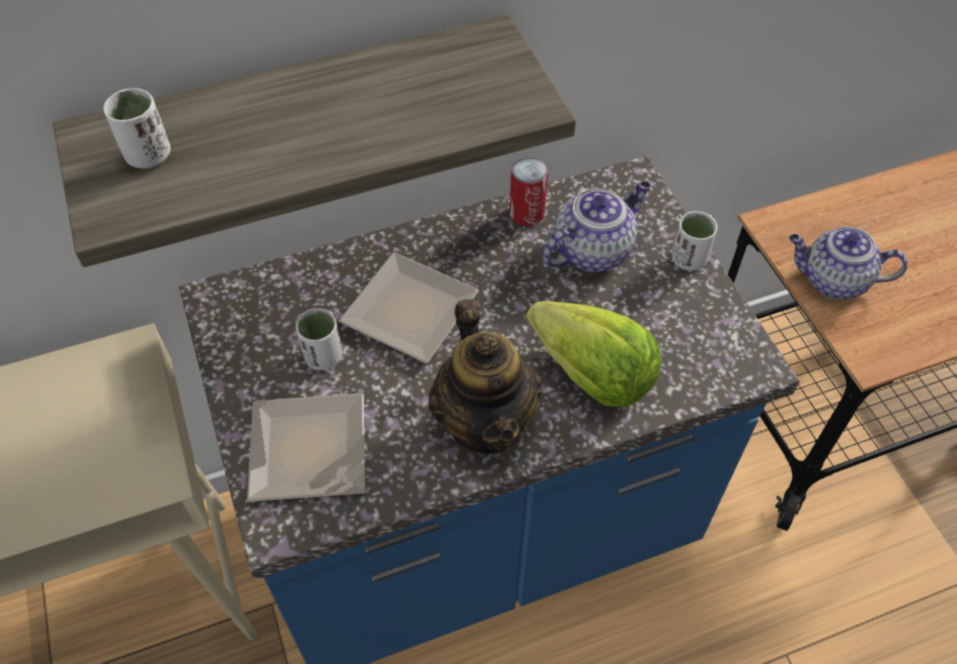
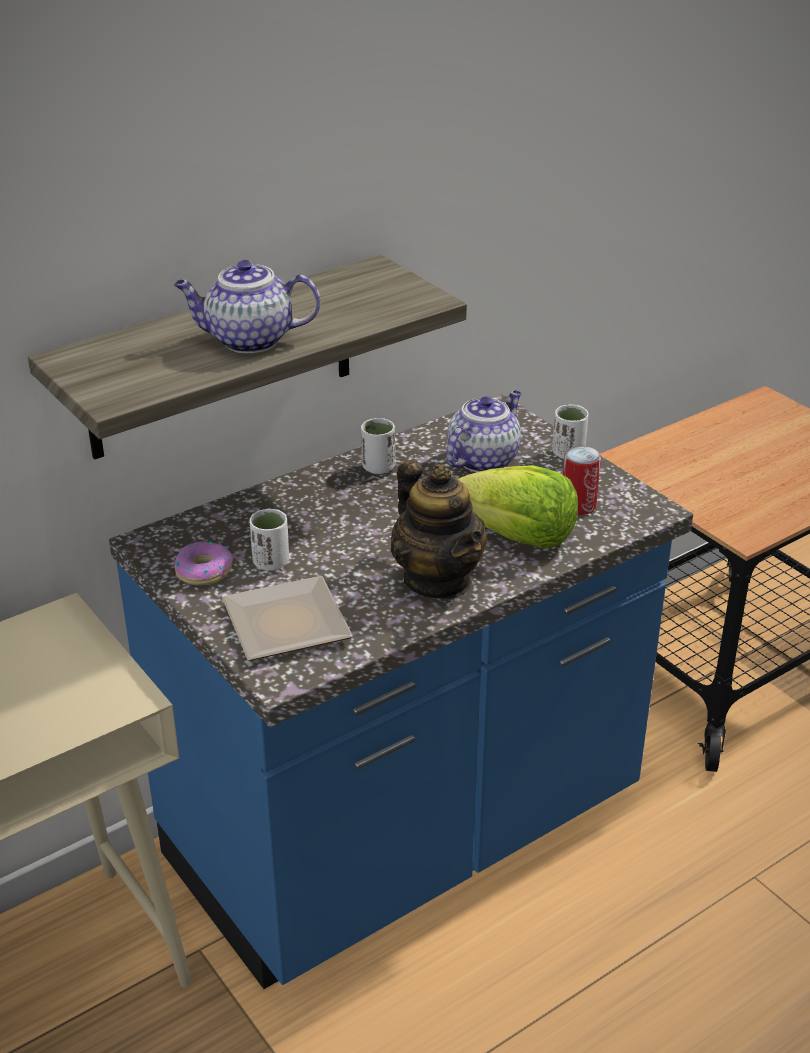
camera: 15 degrees left, 20 degrees down
white cup [103,88,171,168] -> white cup moved to [361,418,395,474]
plate [339,252,479,363] -> none
can [509,157,548,226] -> can moved to [563,446,601,515]
teapot [789,226,908,299] -> teapot moved to [173,260,320,353]
none -> donut [174,541,233,586]

